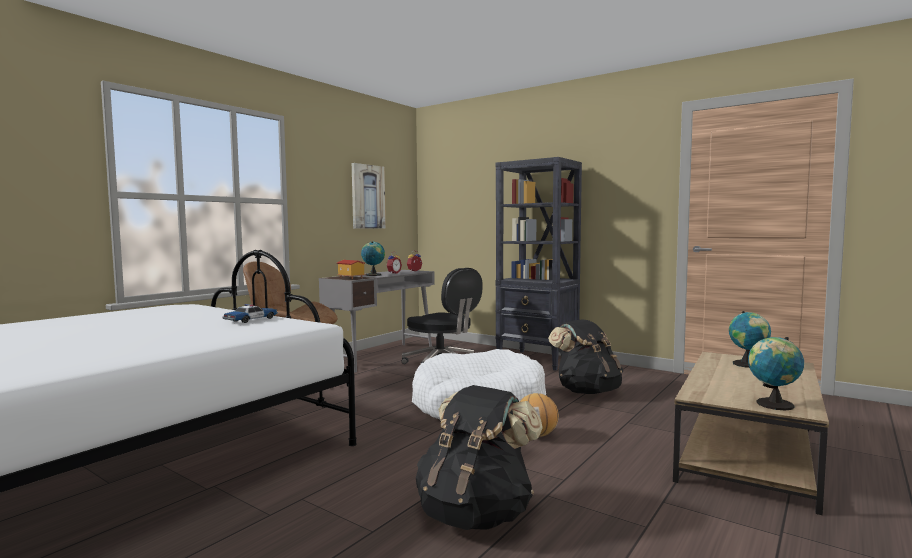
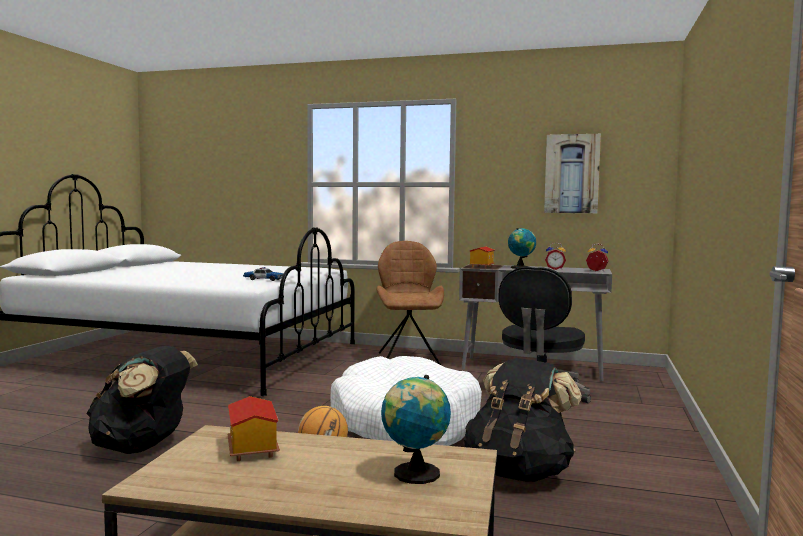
camera: 70 degrees right, 0 degrees up
black bookcase [495,157,582,371] -> none
globe [748,337,804,411] -> none
none -> toy house [228,396,280,461]

